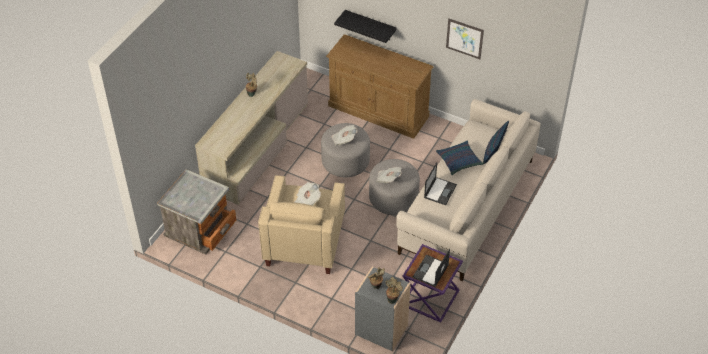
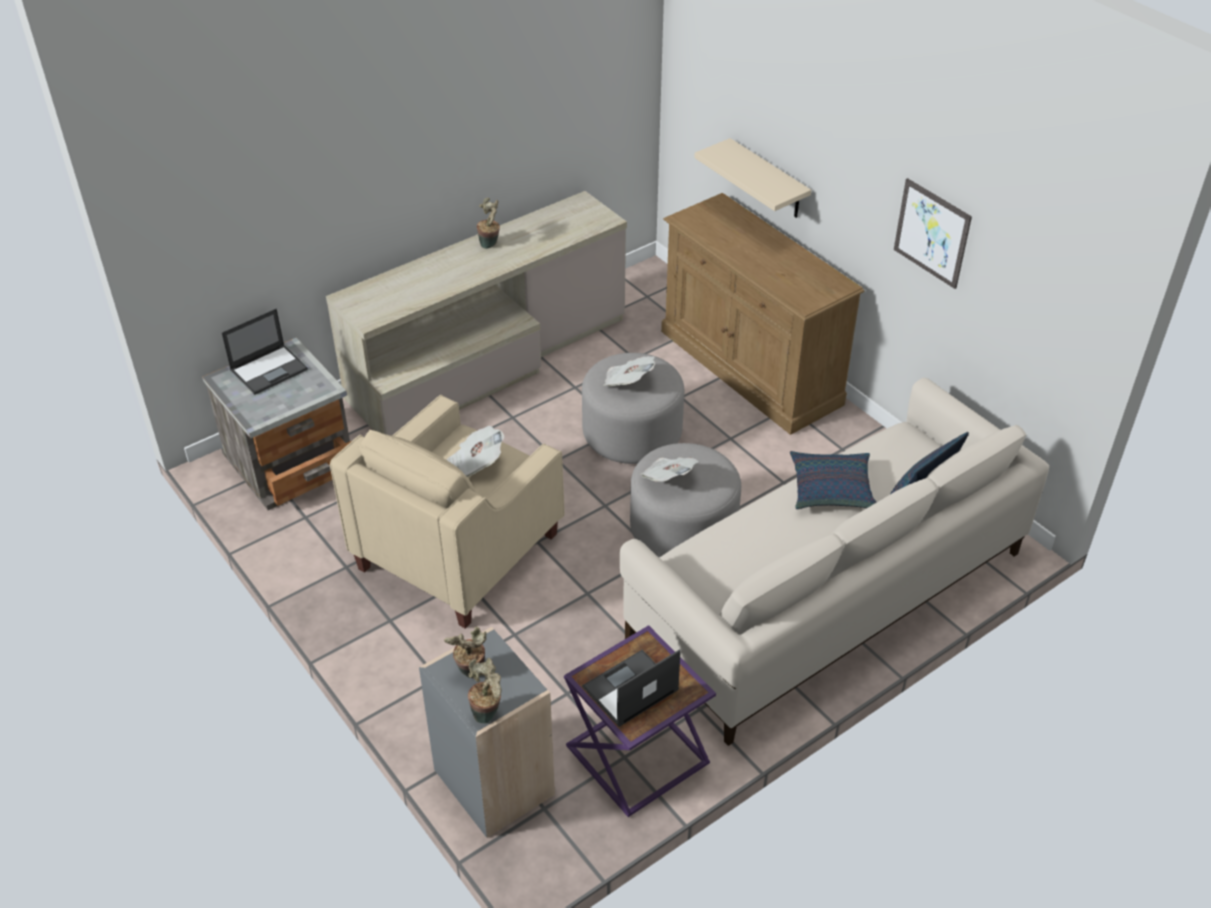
camera: 25 degrees right, 5 degrees down
black shelf [334,10,397,43] -> beige shelf [694,138,811,218]
laptop [424,162,457,205] -> laptop moved to [222,309,308,395]

